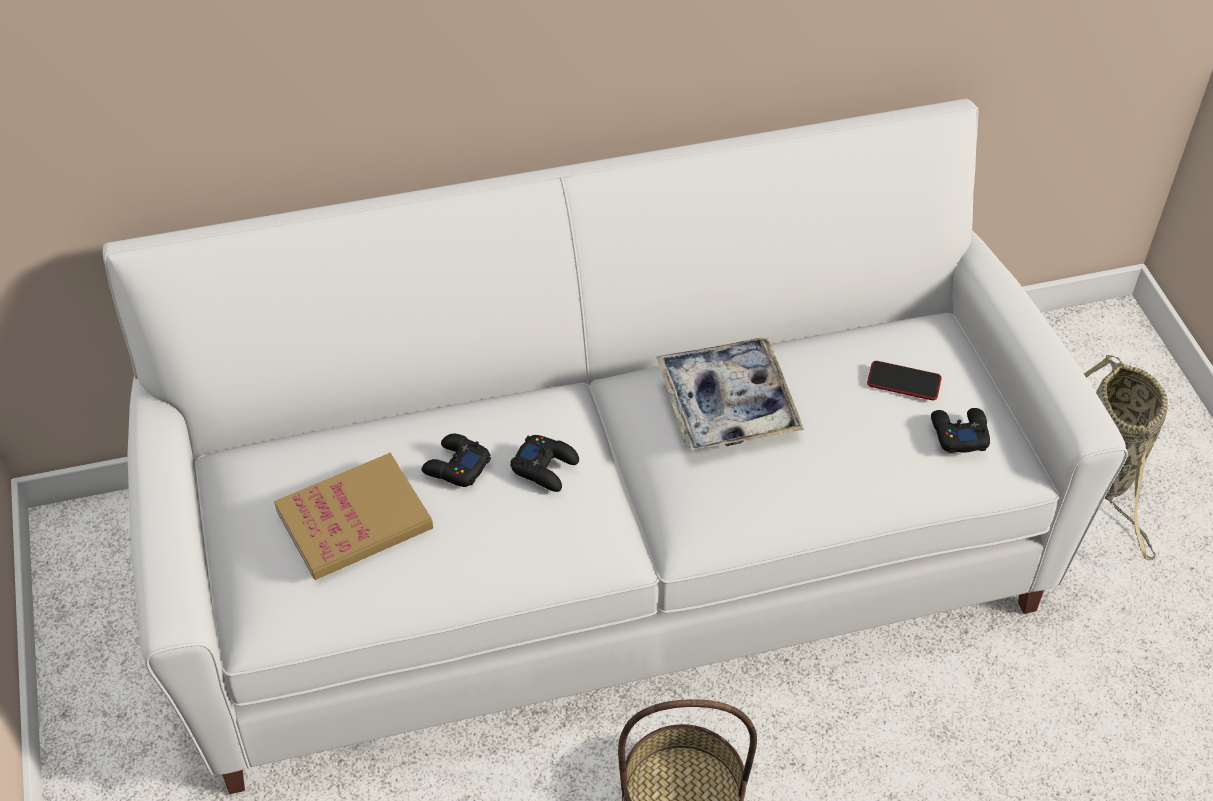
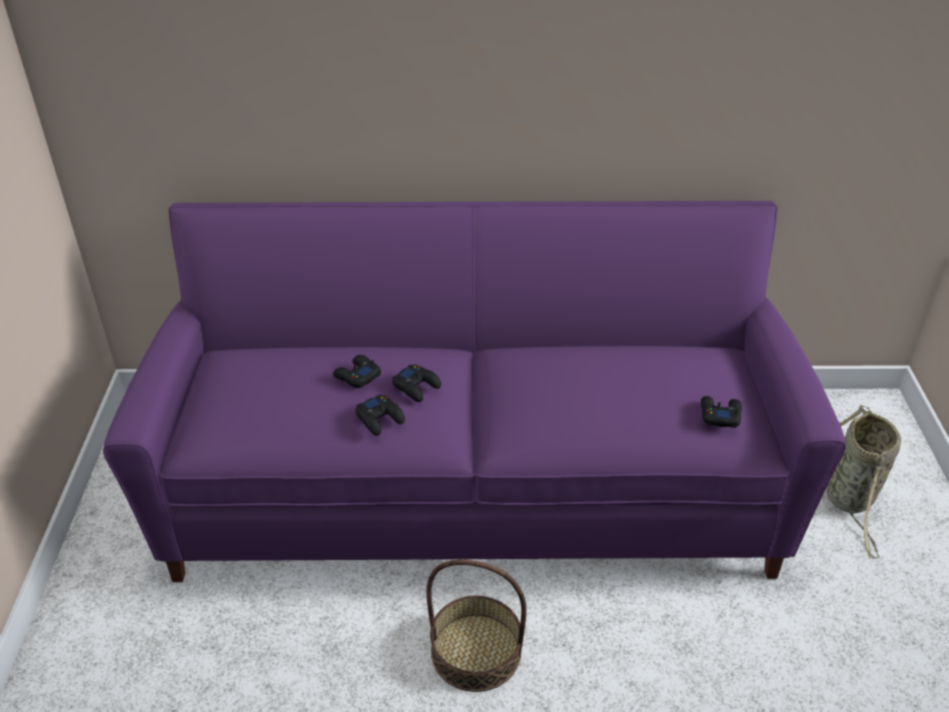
camera: 15 degrees right, 10 degrees down
white sofa [103,99,1128,794] -> purple sofa [103,201,846,582]
book [274,453,433,580] -> none
tray [656,338,804,450] -> none
phone [867,361,942,400] -> none
none -> black game controller [355,394,405,436]

